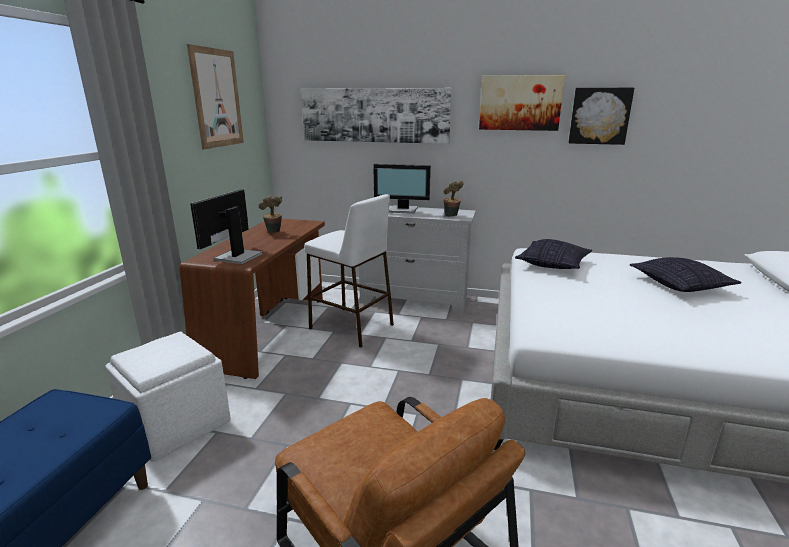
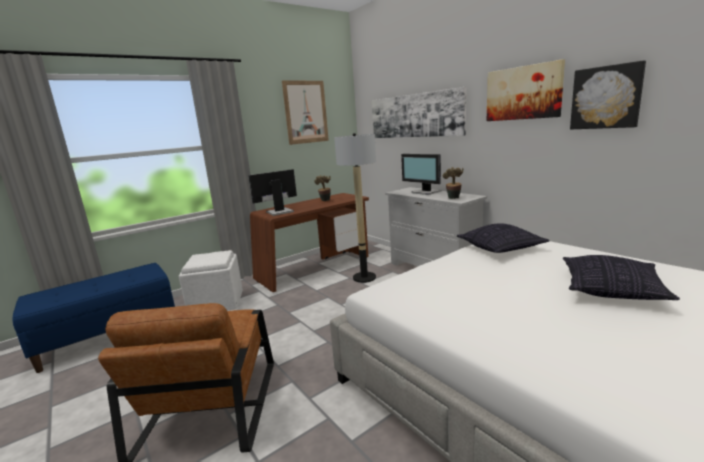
camera: 40 degrees right, 5 degrees down
white stool [304,194,394,347] -> floor lamp [334,133,376,283]

